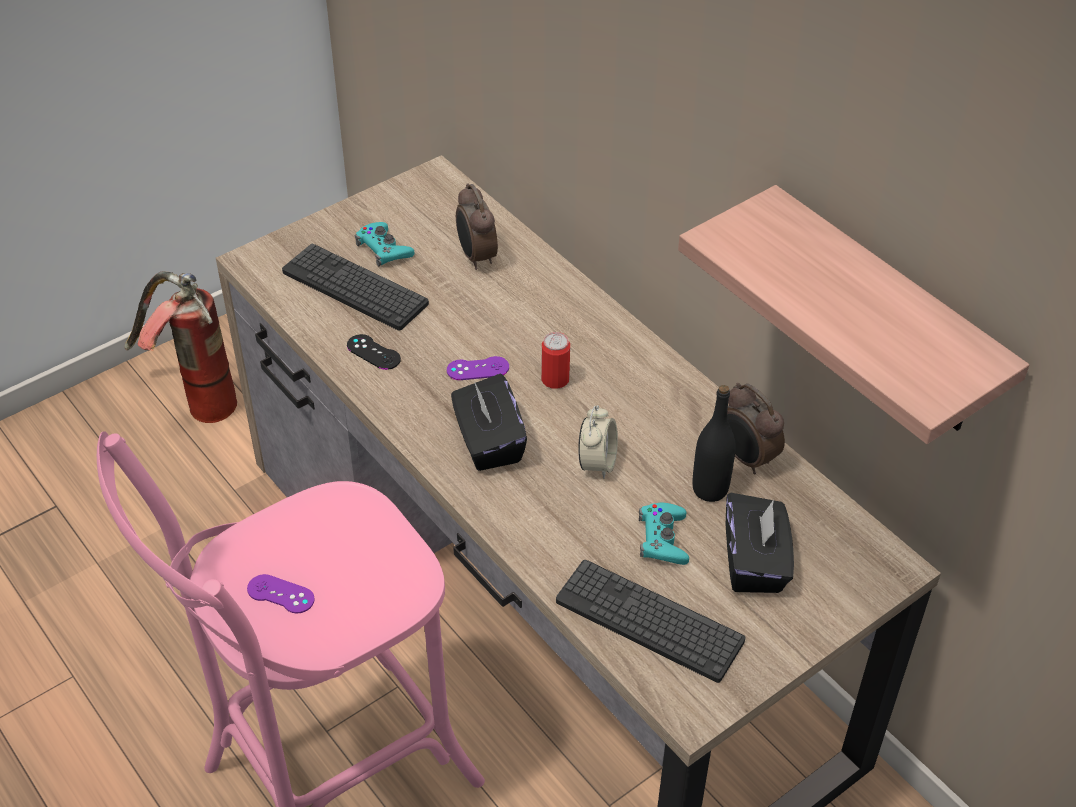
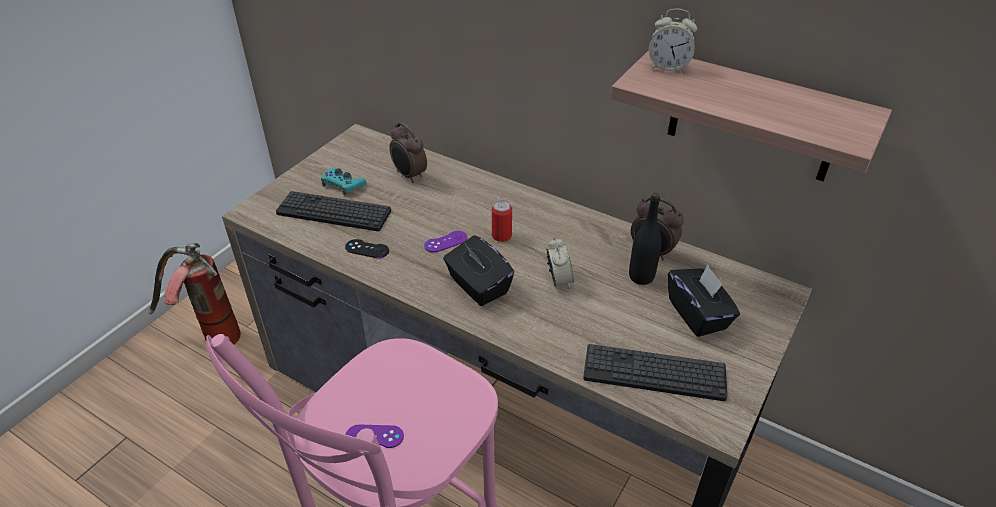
camera: 20 degrees left, 5 degrees down
turquoise game controller [639,503,689,565] -> none
none -> alarm clock [649,9,698,72]

